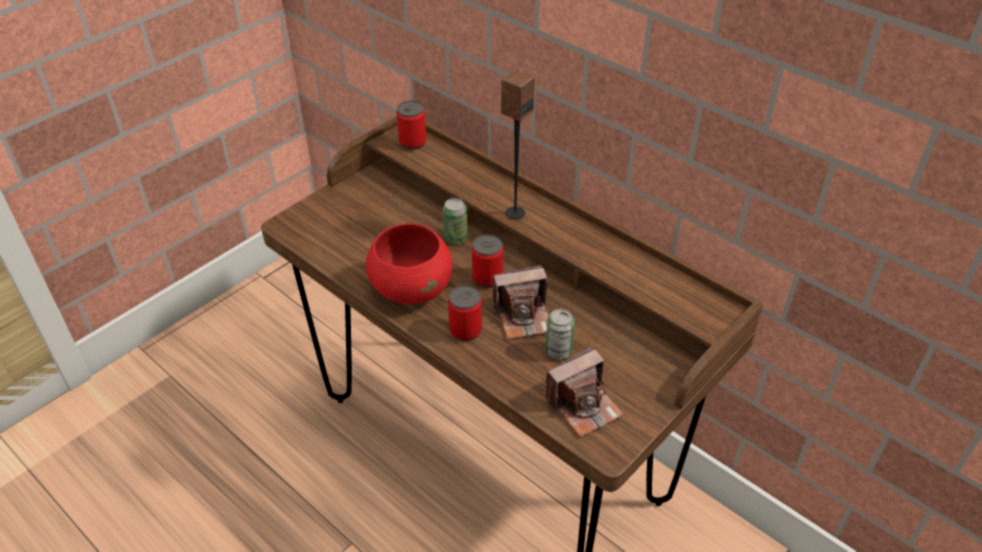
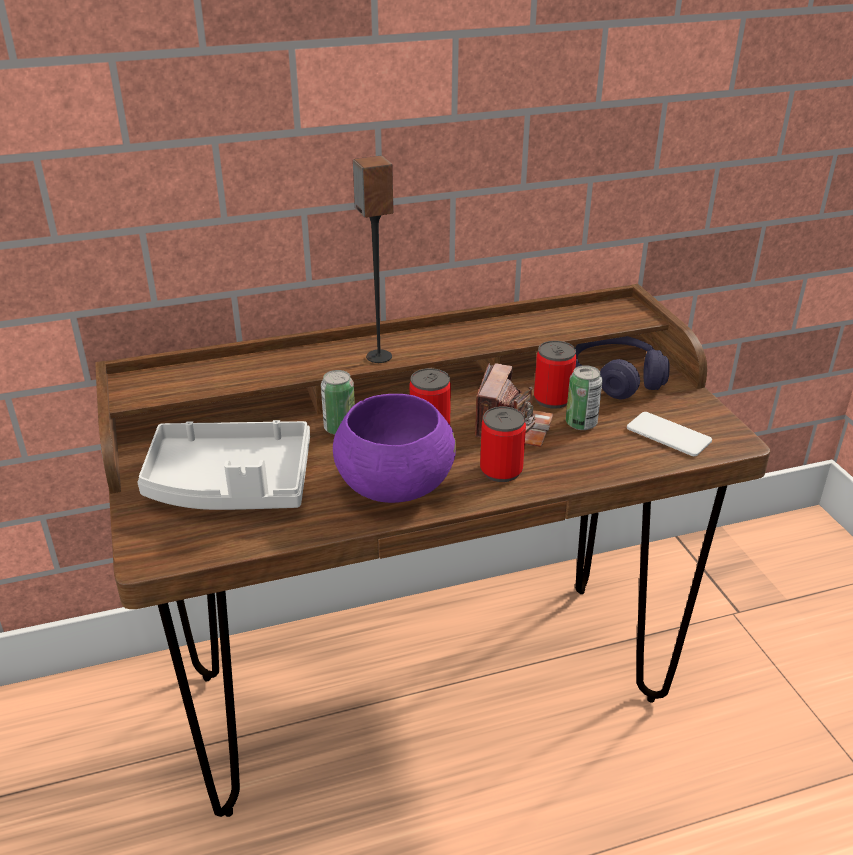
camera: 60 degrees left, 10 degrees down
red bowl [366,223,453,304] -> purple bowl [333,394,456,503]
can [397,101,426,150] -> can moved to [534,341,576,409]
camera [546,347,624,437] -> phone [627,412,712,456]
none -> grey tray [137,420,310,510]
none -> purple headphones [575,336,670,399]

